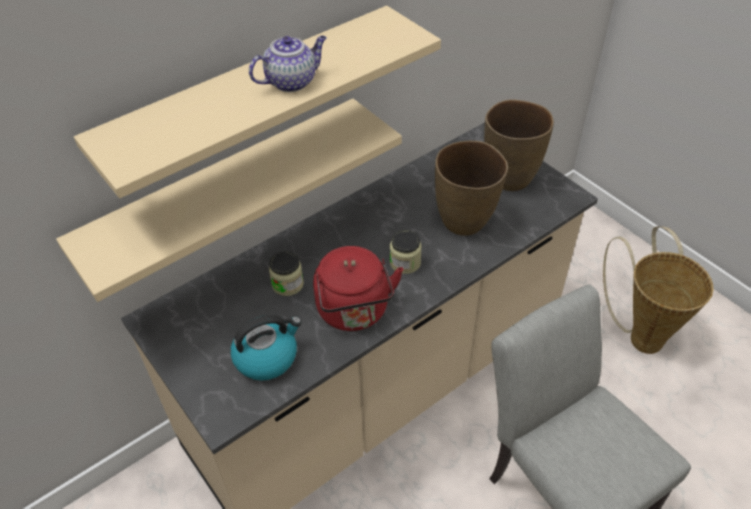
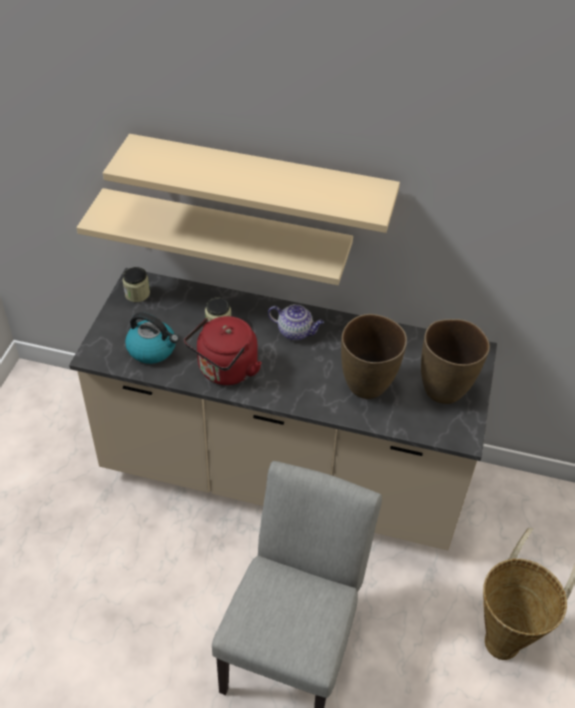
camera: 50 degrees right, 0 degrees up
teapot [249,36,327,92] -> teapot moved to [268,304,324,340]
jar [390,230,422,274] -> jar moved to [123,267,150,302]

